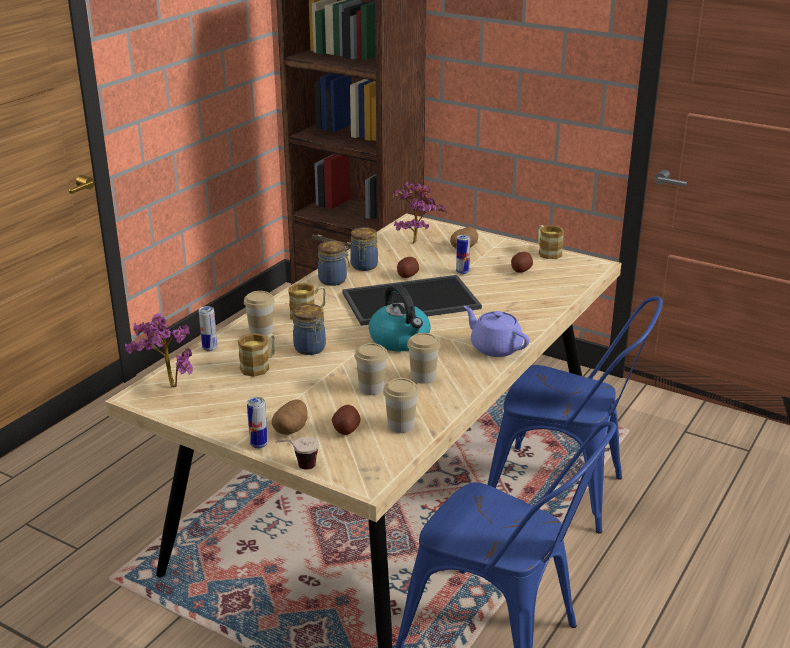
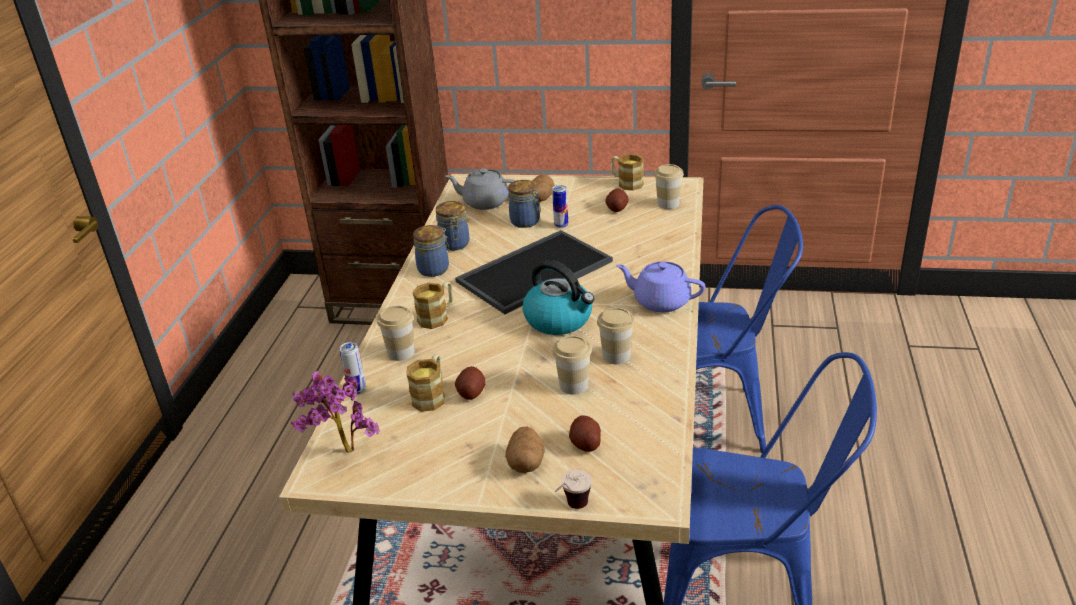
camera: 20 degrees left, 5 degrees up
can [247,397,268,449] -> none
jar [293,304,326,355] -> jar moved to [508,180,541,228]
cup [383,378,419,433] -> cup moved to [654,164,684,209]
potted plant [393,182,446,243] -> grey teapot [445,168,516,210]
potato [397,257,419,278] -> potato moved to [455,366,486,400]

